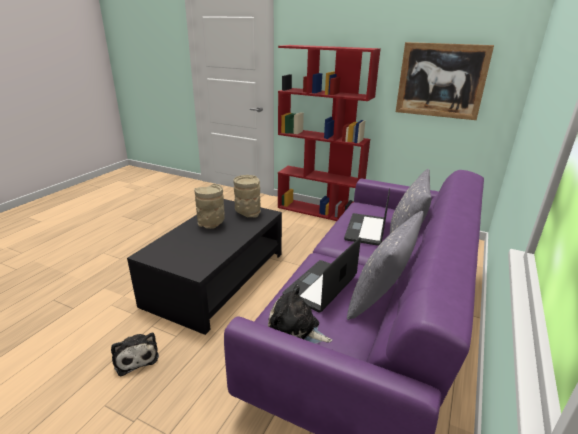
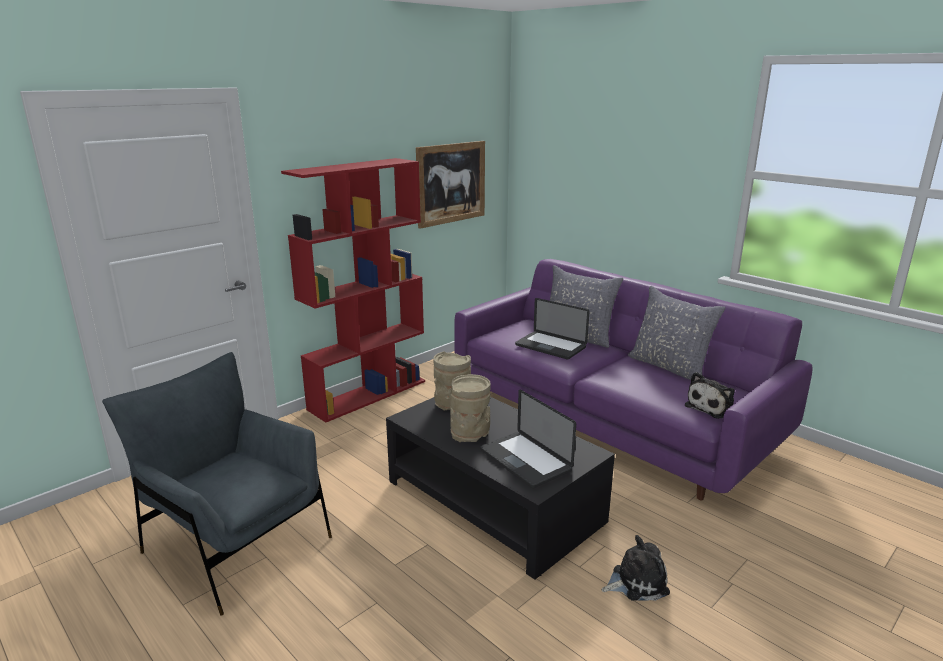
camera: 70 degrees left, 5 degrees down
laptop [283,237,361,313] -> laptop moved to [480,390,576,488]
none -> grey armchair [102,352,332,616]

